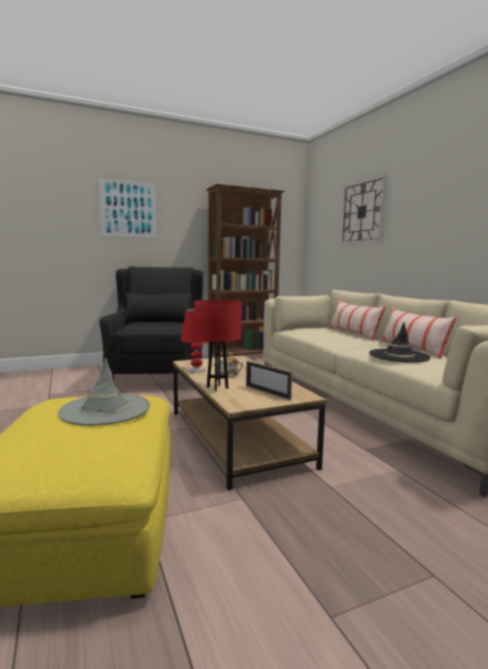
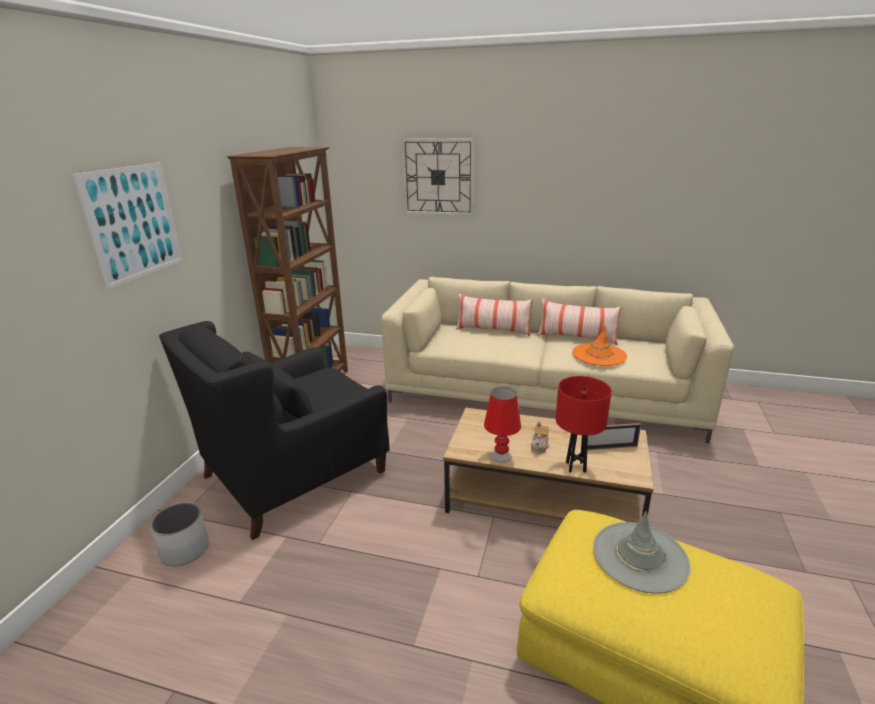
camera: 50 degrees left, 15 degrees up
black armchair [99,266,203,389] -> black armchair turned 75 degrees counterclockwise [159,321,390,540]
black hat [369,322,431,363] -> orange hat [572,325,627,366]
none -> white planter [150,503,209,566]

